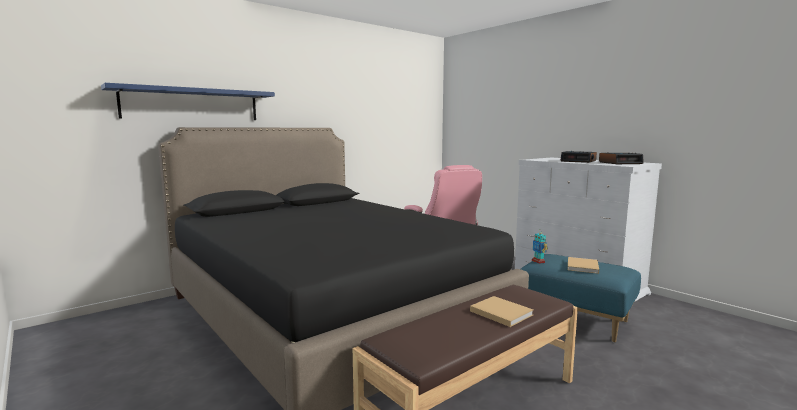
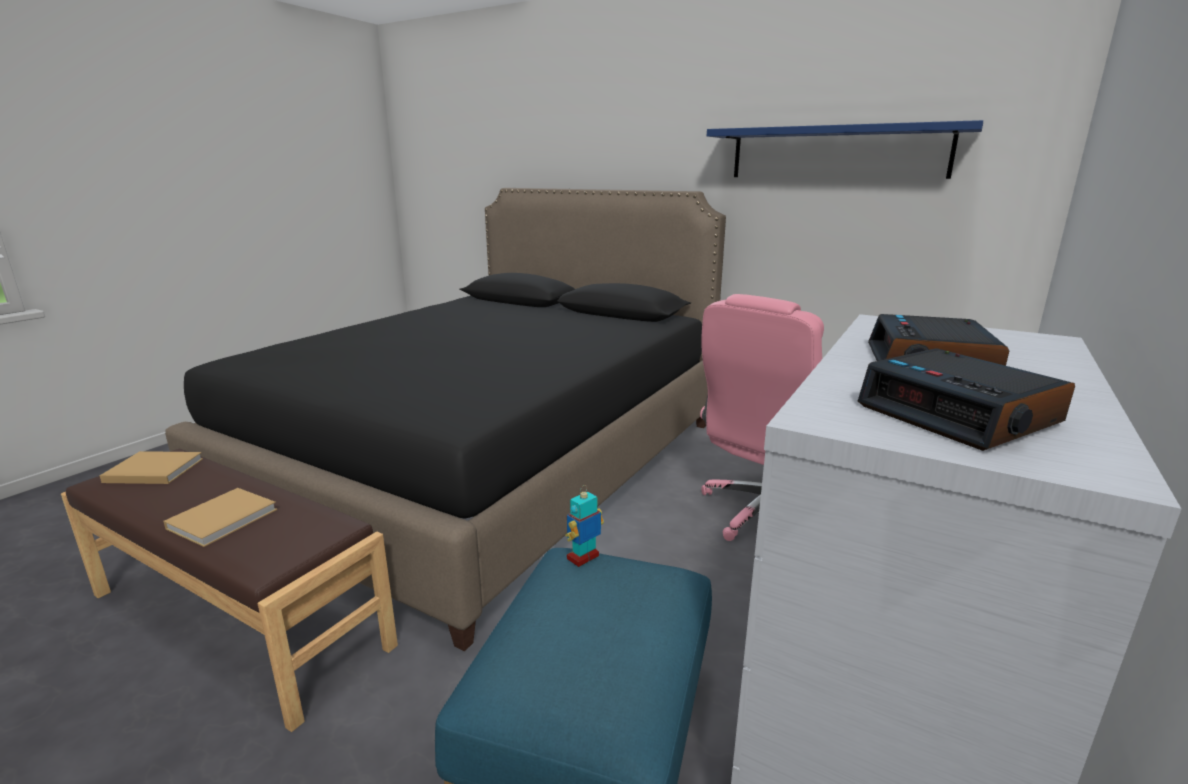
camera: 70 degrees right, 10 degrees up
blue shelf [101,83,275,120] -> blue shelf moved to [707,120,983,179]
beige book [568,257,599,274] -> beige book moved to [99,451,203,484]

